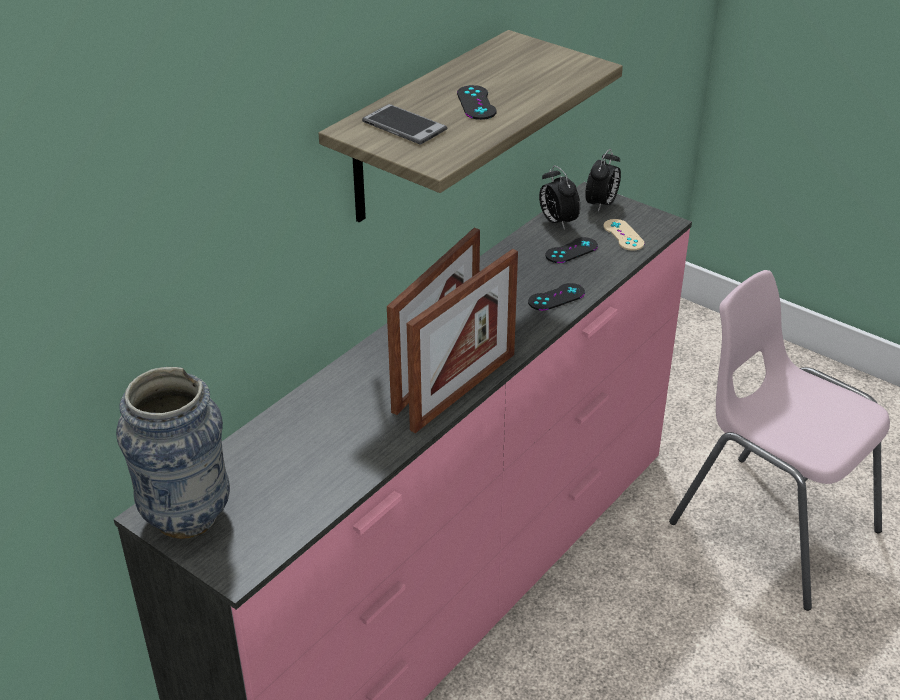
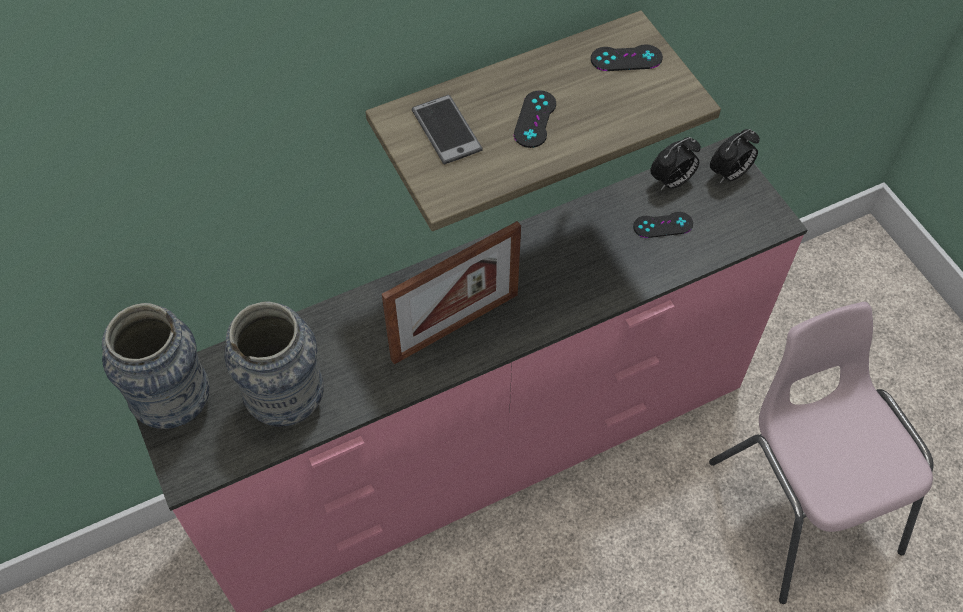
camera: 25 degrees right, 20 degrees up
picture frame [407,249,518,433] -> none
black game controller [528,283,585,311] -> black game controller moved to [591,44,663,71]
alarm clock [539,165,580,230] -> alarm clock turned 120 degrees counterclockwise [650,137,701,190]
beige game controller [604,219,645,251] -> none
none -> vase [225,301,324,427]

